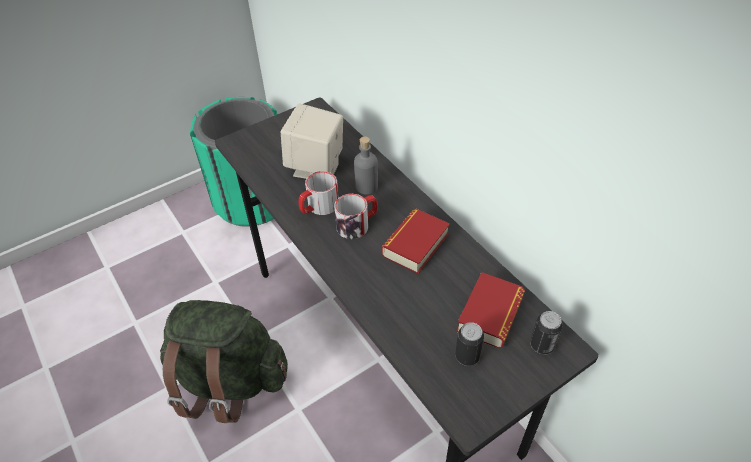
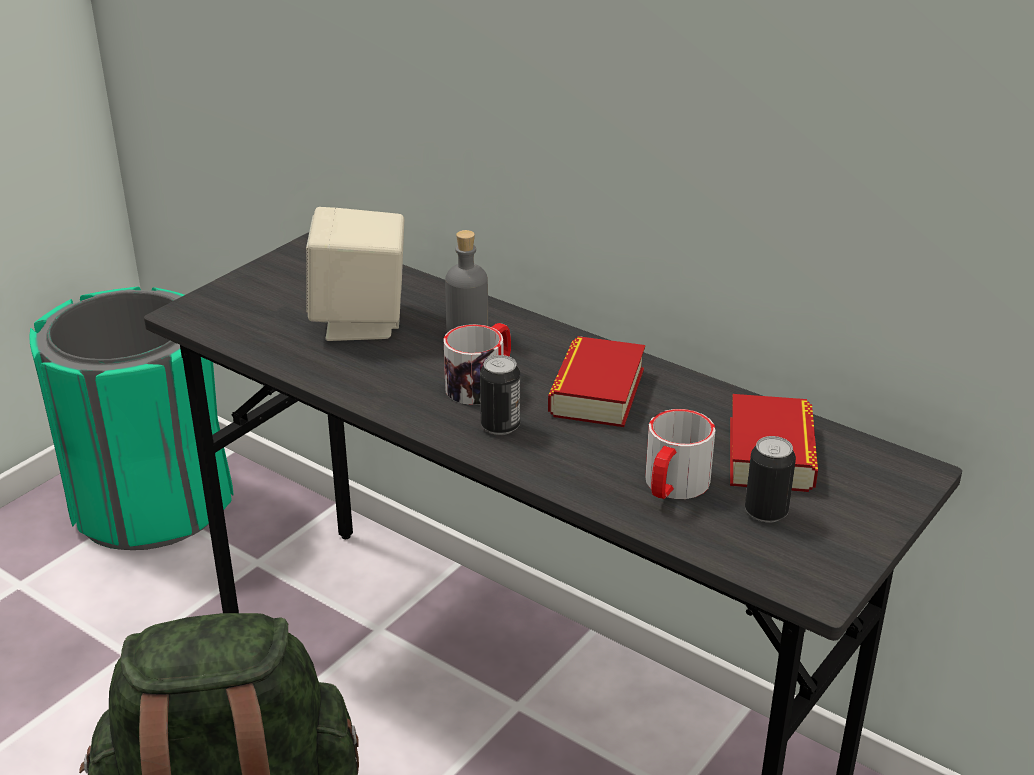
camera: 20 degrees left, 15 degrees down
mug [299,171,339,215] -> mug moved to [645,409,715,499]
can [530,311,563,355] -> can moved to [480,355,520,435]

